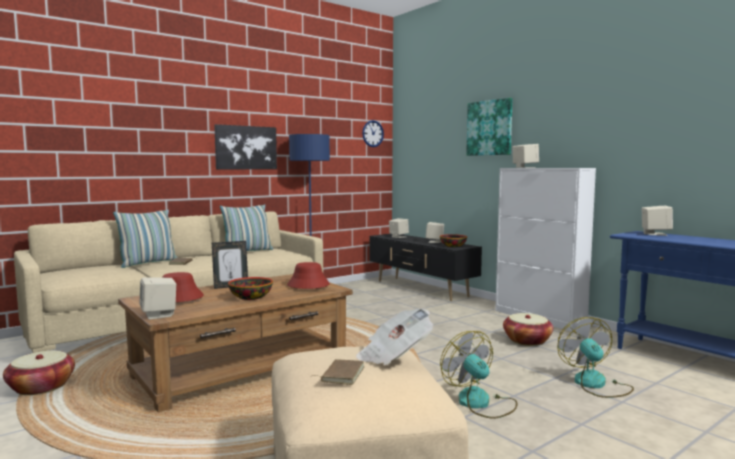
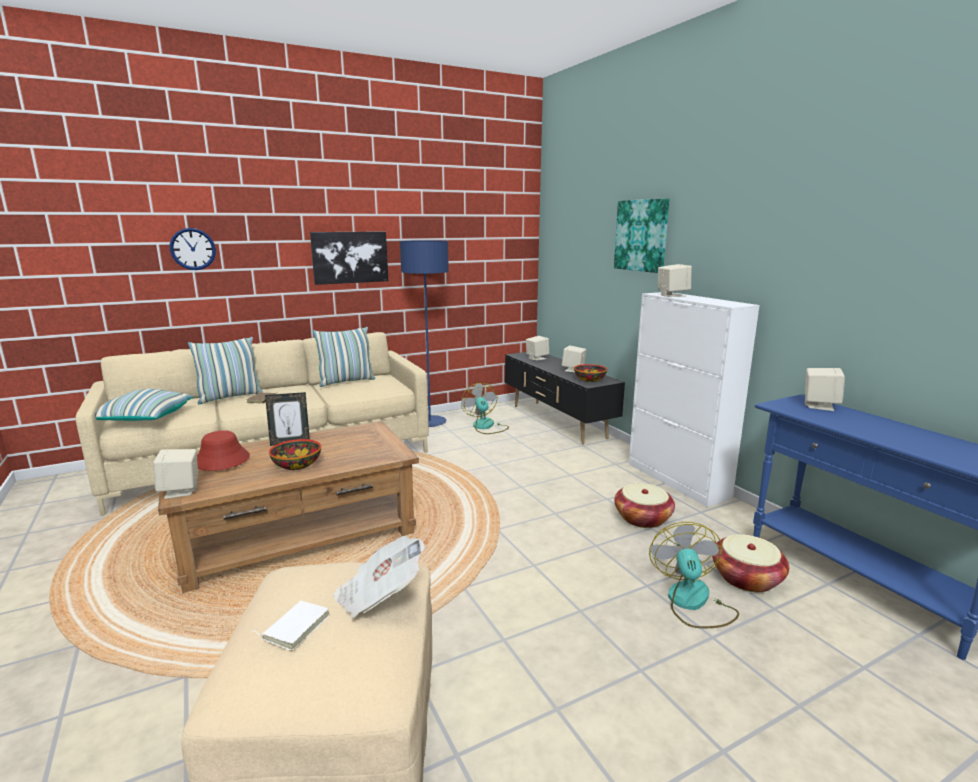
camera: 10 degrees right, 10 degrees up
basket [3,351,75,395] -> basket moved to [712,534,789,592]
red hat [287,262,330,289] -> none
brown book [312,359,365,385] -> white book [253,601,330,651]
wall clock [362,120,384,147] -> wall clock moved to [170,228,216,270]
fan [440,331,518,419] -> fan moved to [461,383,509,434]
none -> pillow [95,389,194,421]

